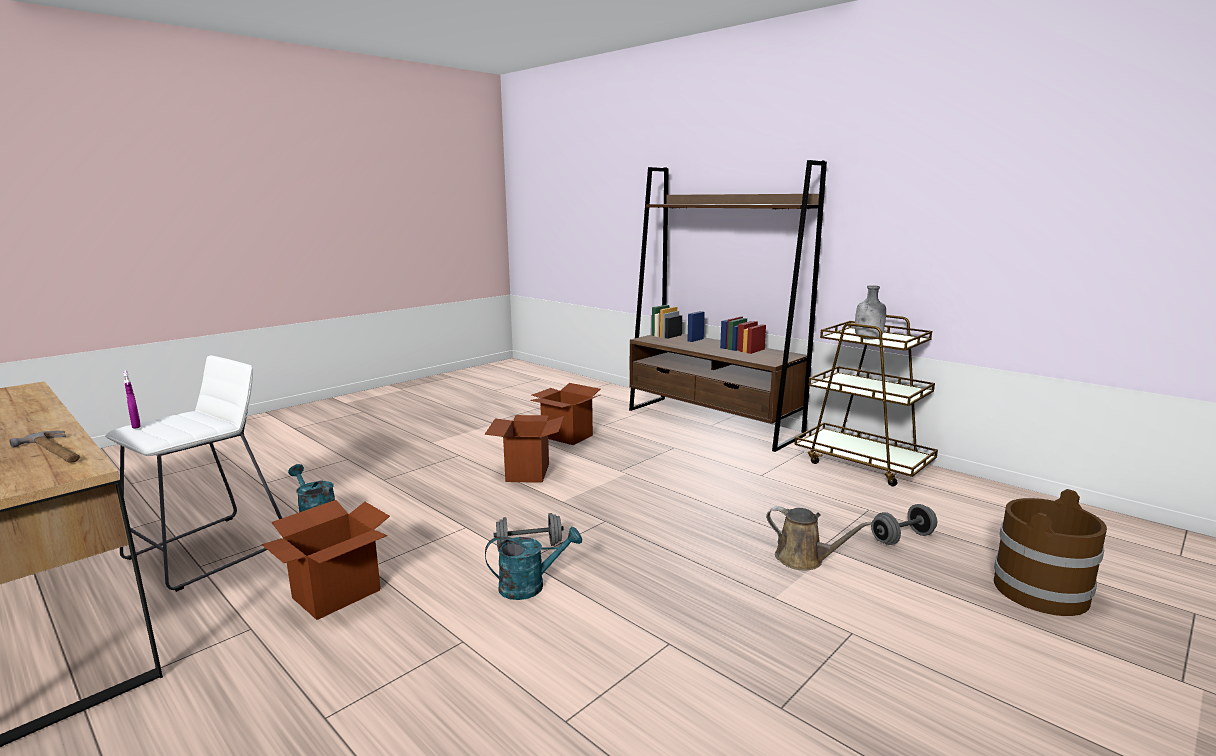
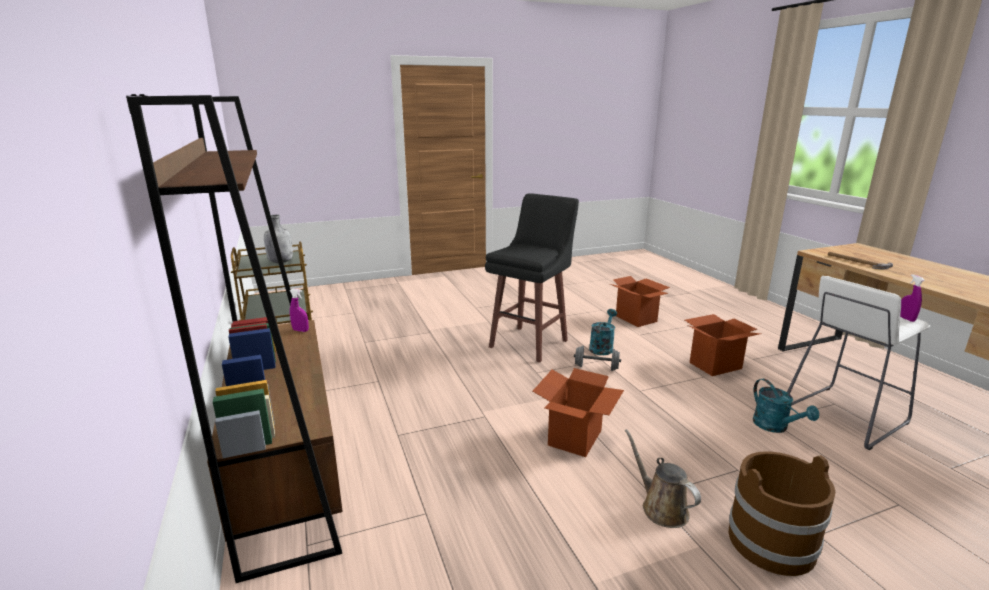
camera: 155 degrees left, 5 degrees up
turquoise watering can [485,527,582,600] -> turquoise watering can turned 105 degrees clockwise [589,309,617,355]
cardboard box [530,383,600,445] -> cardboard box moved to [610,276,670,327]
brown watering can [766,506,873,570] -> brown watering can moved to [625,429,701,528]
grey dumbbell [871,504,937,545] -> none
brown bucket [994,489,1107,616] -> brown bucket moved to [729,451,835,576]
none -> purple spray bottle [290,289,309,332]
none -> black stool [485,193,579,363]

